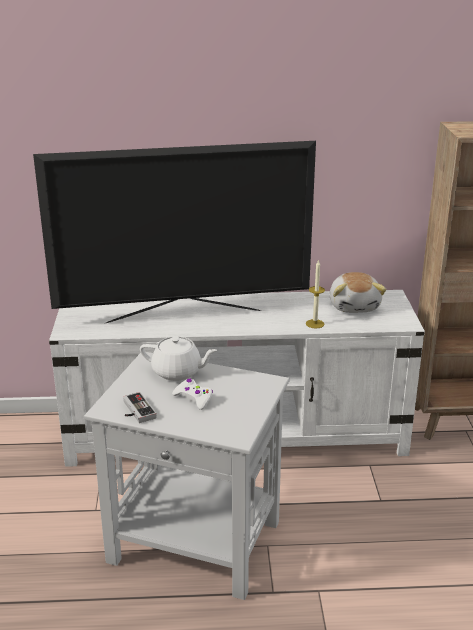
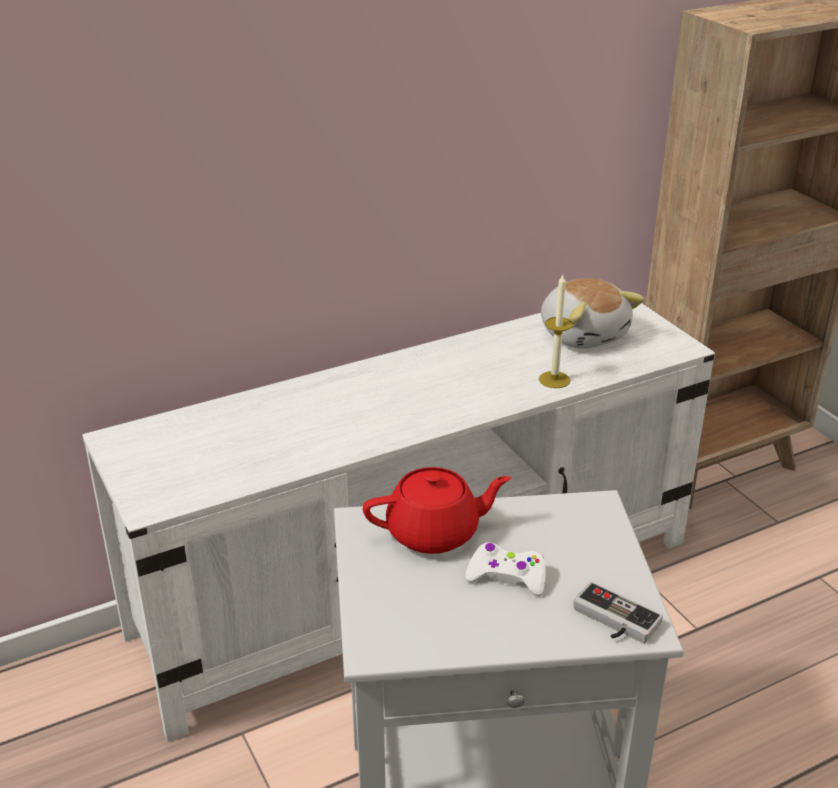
camera: 25 degrees left, 5 degrees up
television [33,141,316,323] -> none
game controller [123,392,157,423] -> game controller moved to [573,581,663,644]
white teapot [140,336,217,381] -> red teapot [363,467,511,554]

